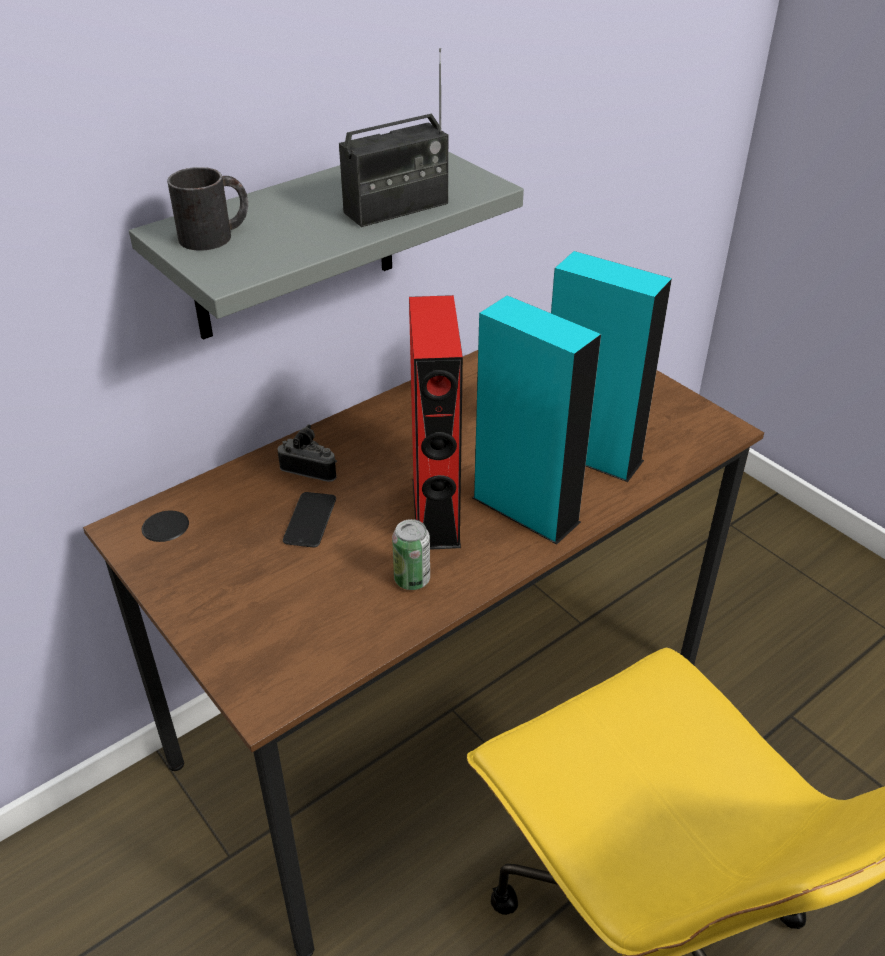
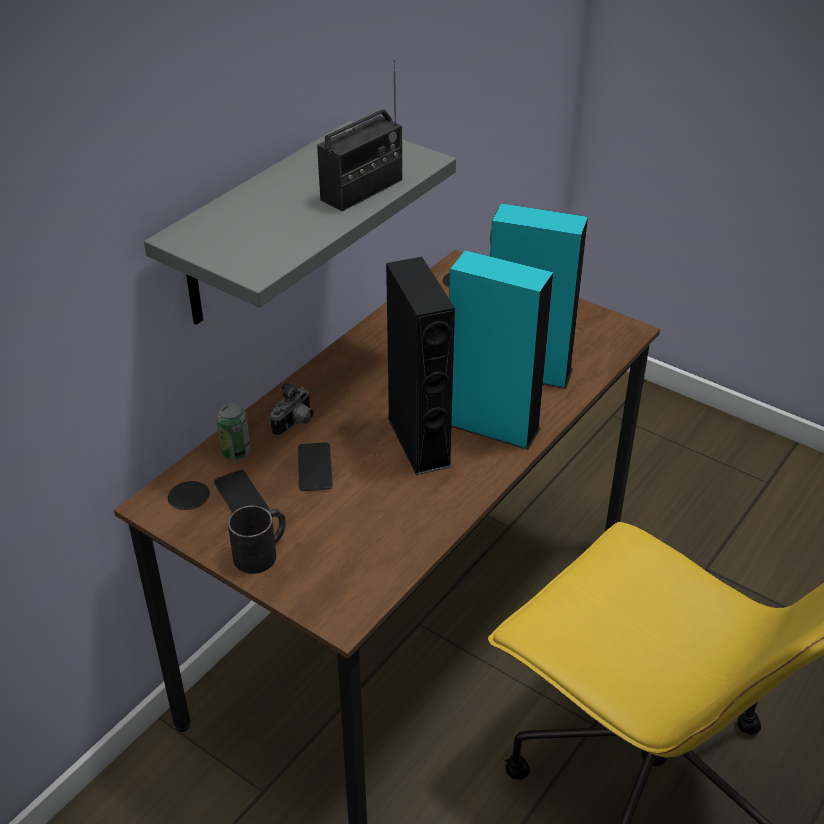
camera: 15 degrees left, 0 degrees up
black mug [167,167,248,251] -> black mug moved to [228,505,286,574]
camera [278,424,337,482] -> camera turned 120 degrees clockwise [270,382,314,436]
can [392,519,430,590] -> can moved to [216,402,250,460]
red speaker [409,295,463,550] -> black speaker [386,257,455,475]
none -> phone [214,470,270,513]

